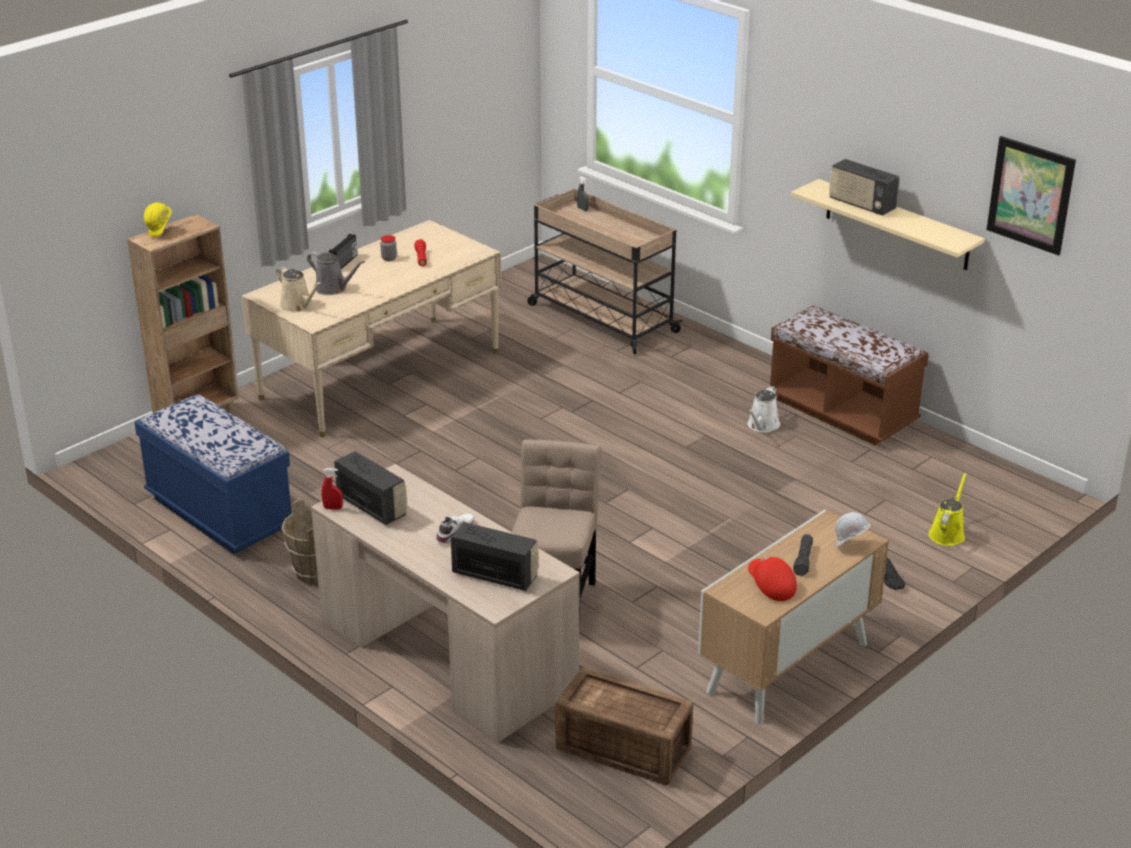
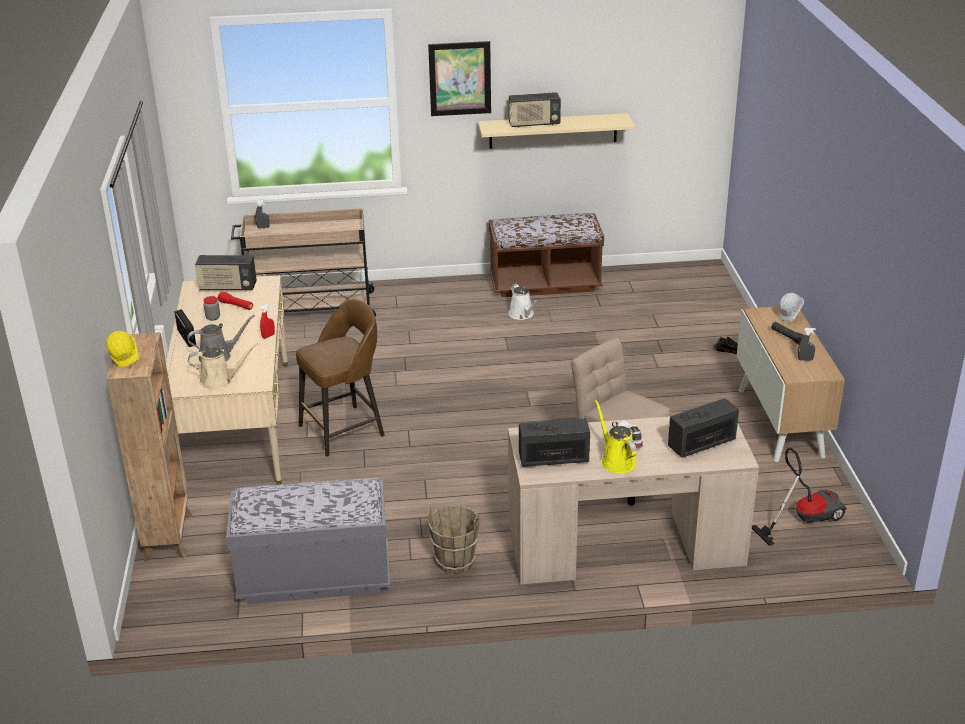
camera: 50 degrees left, 0 degrees up
blue bench [134,394,292,554] -> grey bench [226,478,390,604]
red spray bottle [321,468,343,510] -> red spray bottle moved to [260,303,275,339]
crate [556,668,693,785] -> vacuum cleaner [752,448,847,546]
red cap [748,557,797,601] -> grey spray bottle [798,328,816,361]
yellow watering can [928,473,967,546] -> yellow watering can moved to [595,400,637,473]
picture [986,136,1076,256] -> picture moved to [428,41,491,116]
none -> radio [195,255,257,291]
none -> brown stool [296,299,385,457]

